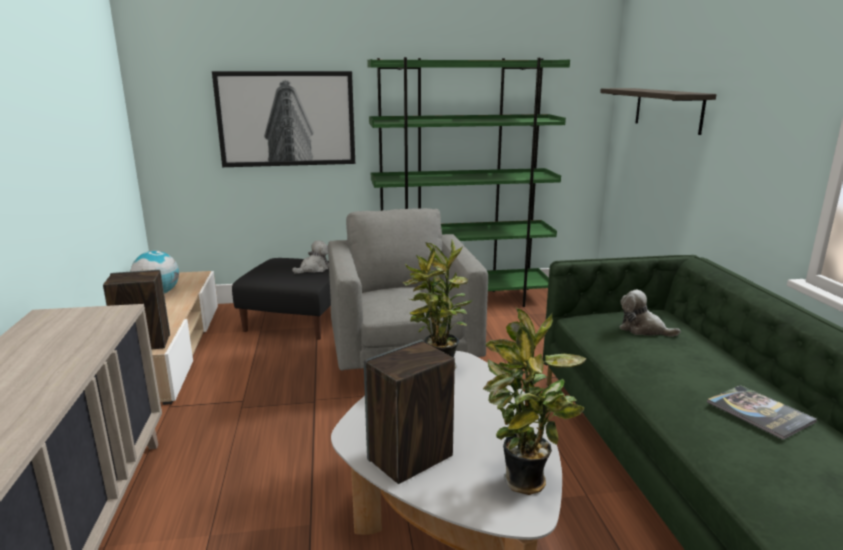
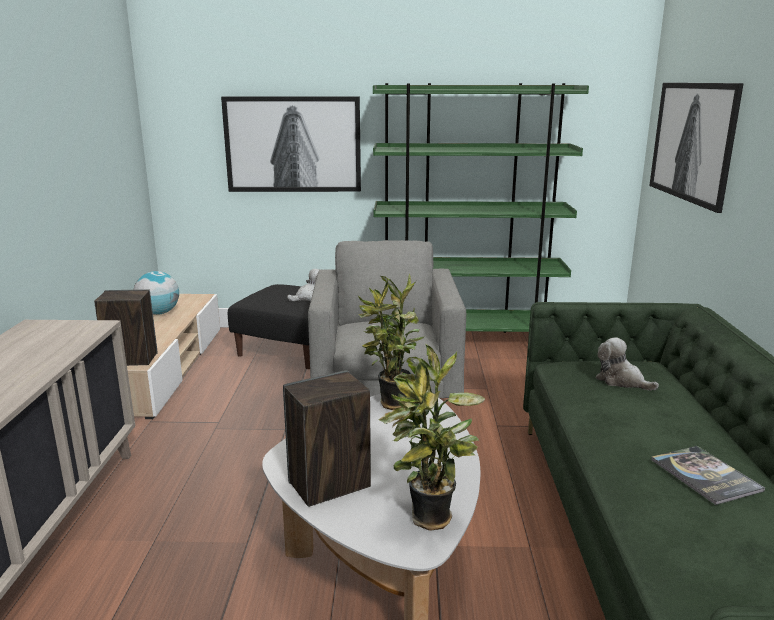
camera: 10 degrees right, 0 degrees up
shelf [600,88,717,135] -> picture [649,83,744,213]

